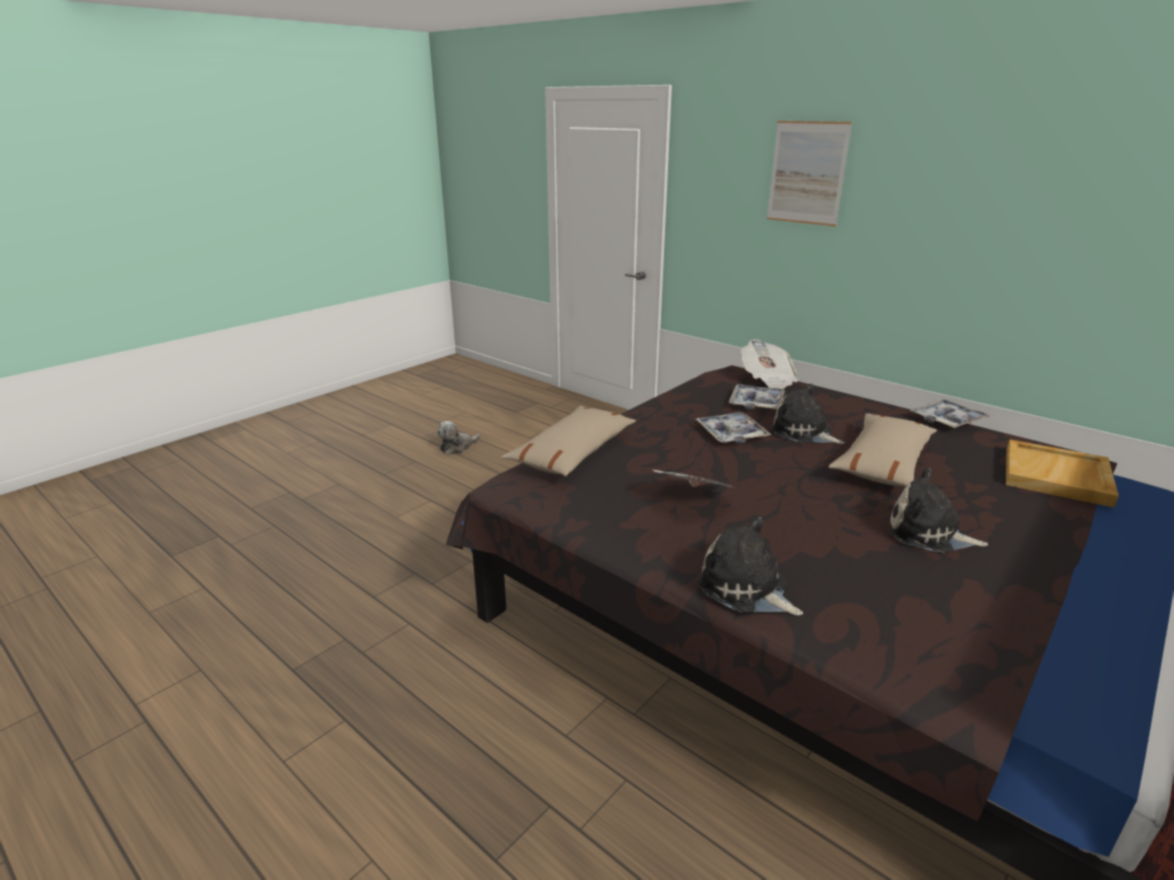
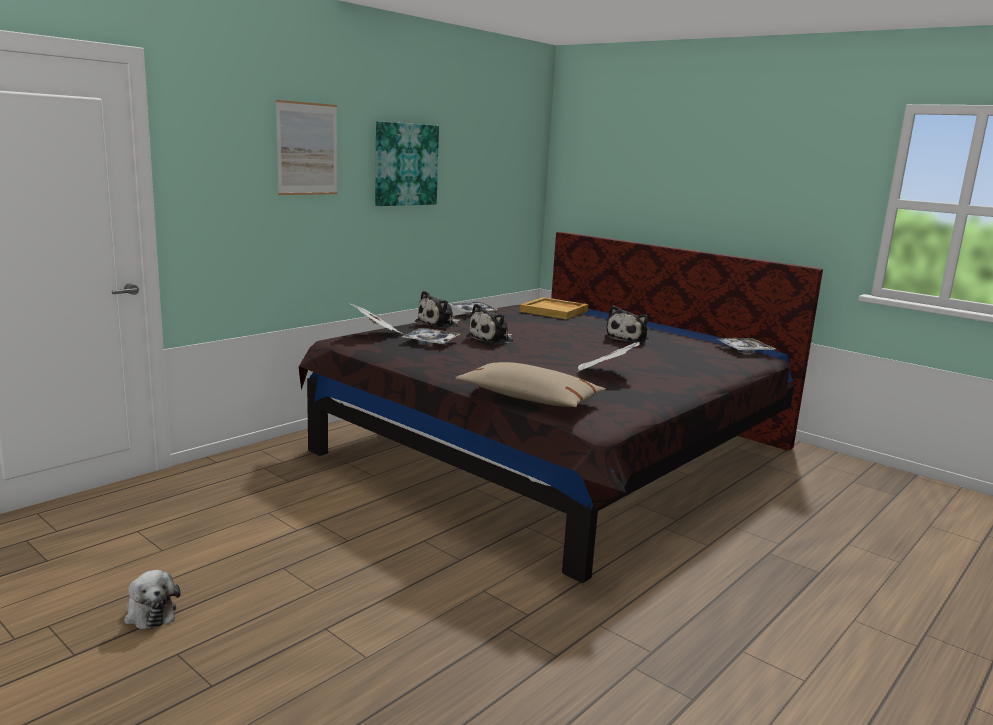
camera: 90 degrees left, 10 degrees down
tray [696,412,771,444] -> tray moved to [717,338,776,353]
plush toy [697,516,803,615] -> plush toy moved to [415,291,460,328]
beige pillow [829,413,937,487] -> none
none -> picture [375,121,439,206]

